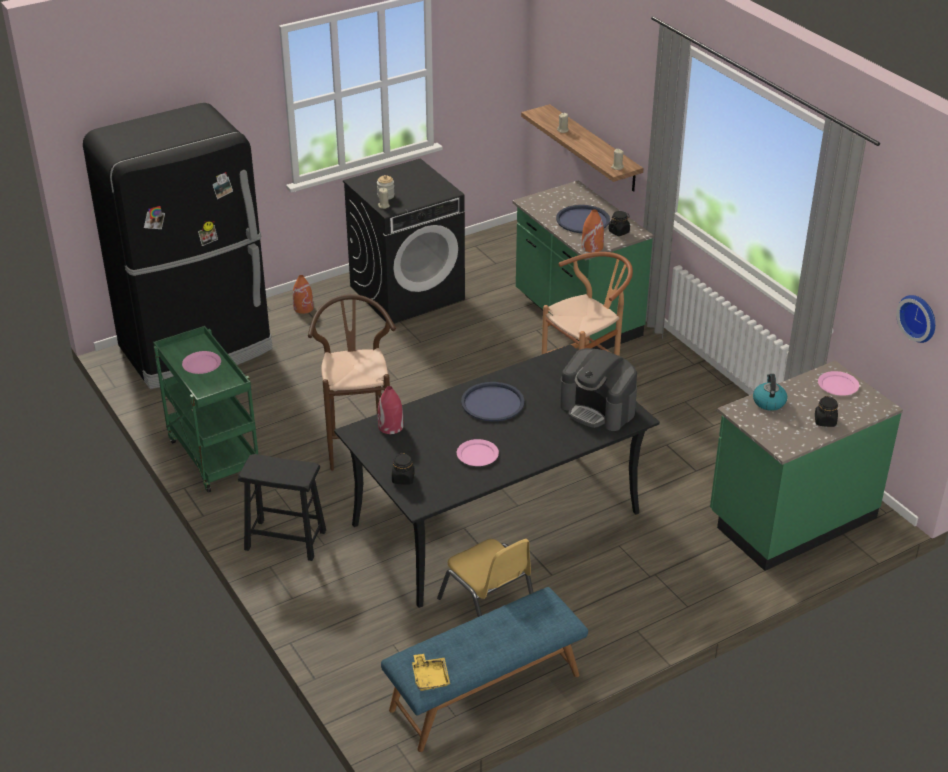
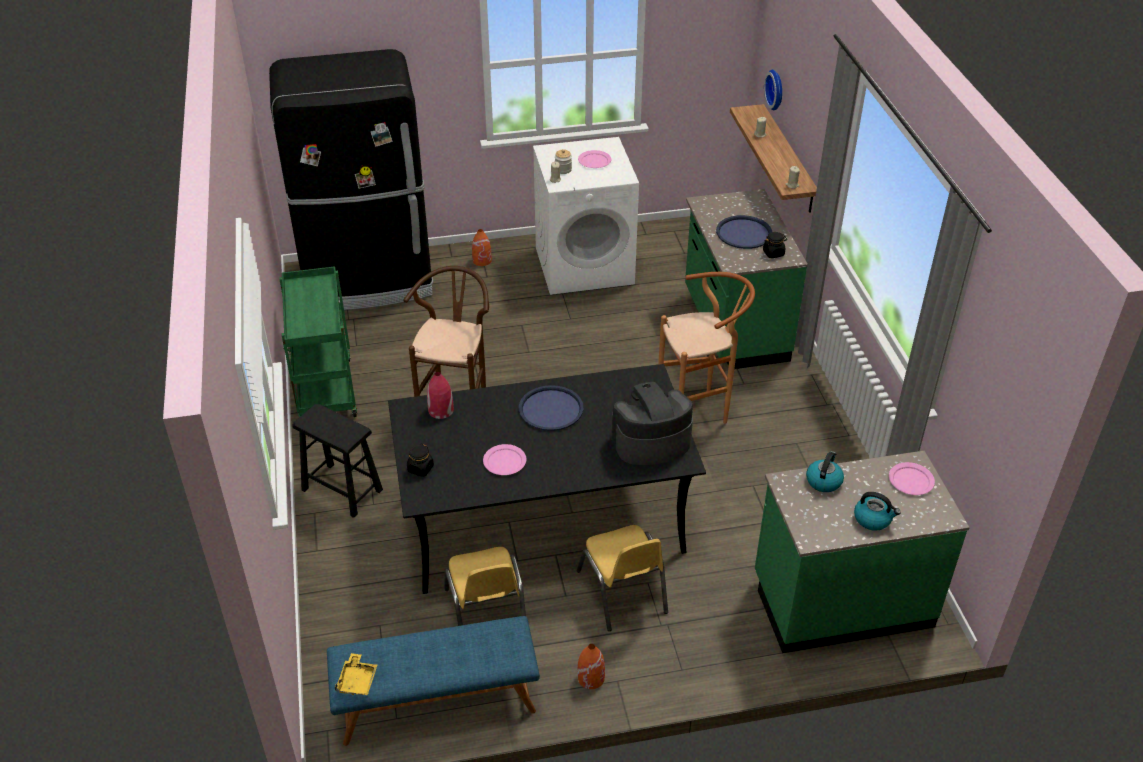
camera: 20 degrees right, 5 degrees up
pink plate [182,351,221,374] -> pink plate moved to [578,150,611,168]
black washing machine [343,158,465,323] -> white washing machine [533,137,639,295]
coffee machine [560,348,637,431] -> coffee machine turned 105 degrees clockwise [611,382,693,465]
orange vase [582,209,604,252] -> orange vase moved to [577,644,605,689]
black jar [815,396,838,427] -> kettle [854,492,901,531]
wall clock [896,295,935,343] -> wall clock moved to [764,70,782,110]
none -> yellow chair [577,525,668,631]

